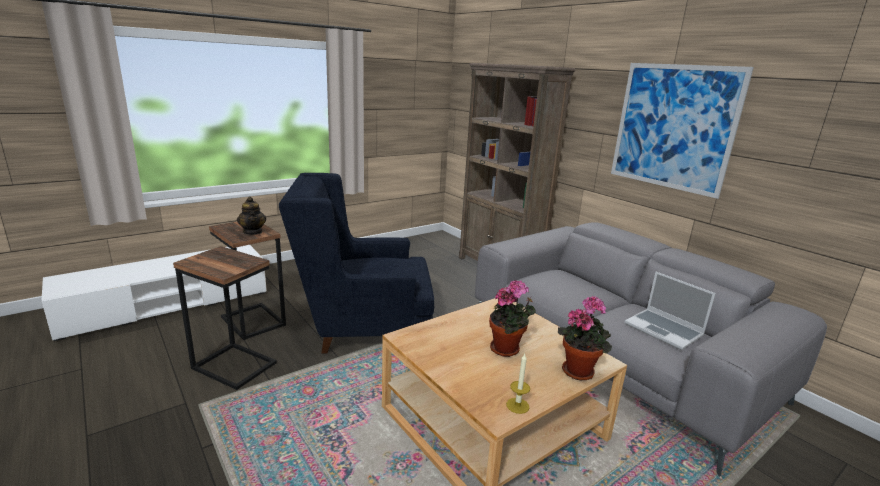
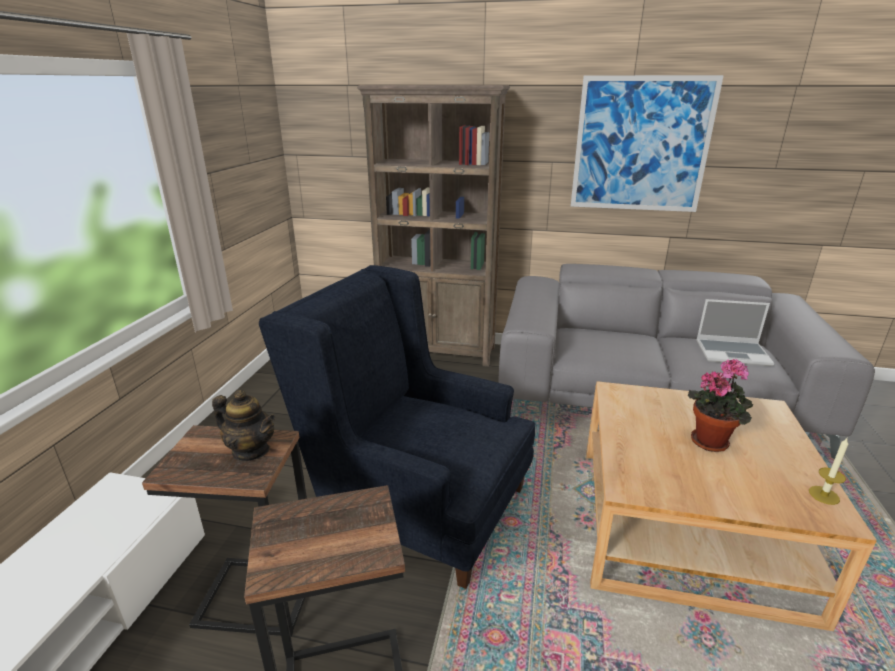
camera: 40 degrees left, 5 degrees up
blue armchair [279,173,434,354] -> blue armchair turned 75 degrees clockwise [259,265,535,589]
potted plant [558,296,612,380] -> none

